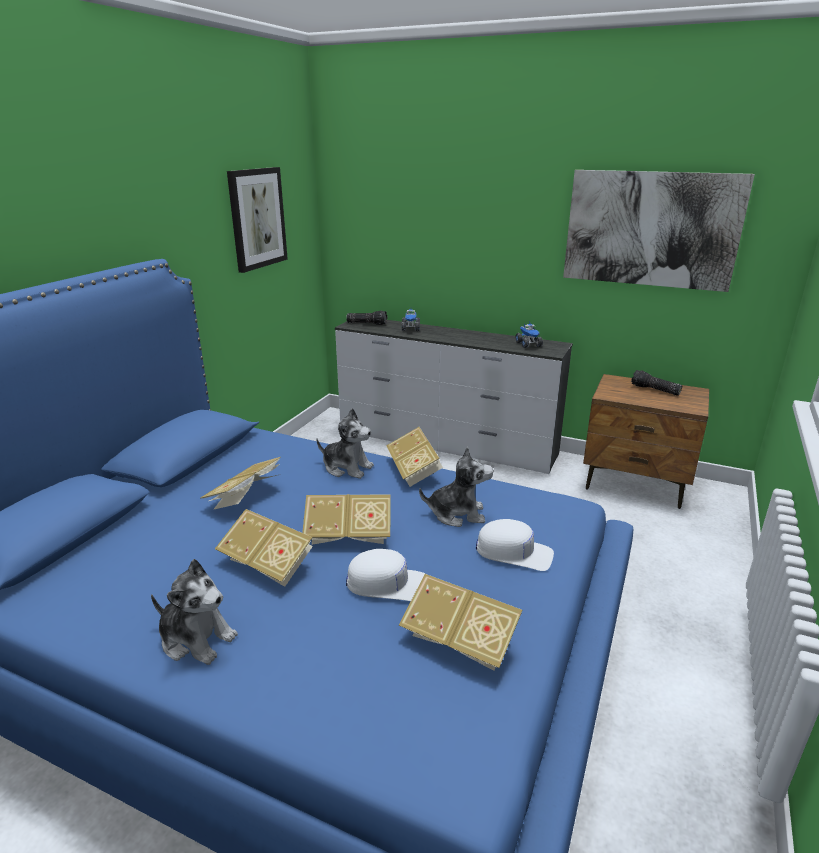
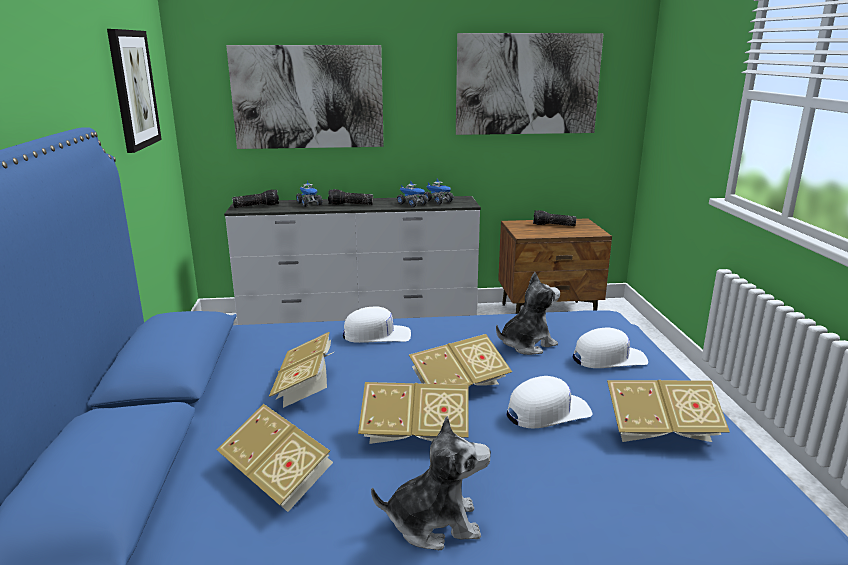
camera: 30 degrees left, 5 degrees down
plush toy [316,408,374,479] -> white cap [343,307,411,343]
book [387,427,443,487] -> book moved to [217,404,333,512]
none -> picture [226,45,384,149]
none -> flashlight [328,189,373,205]
none -> toy truck [397,180,428,207]

